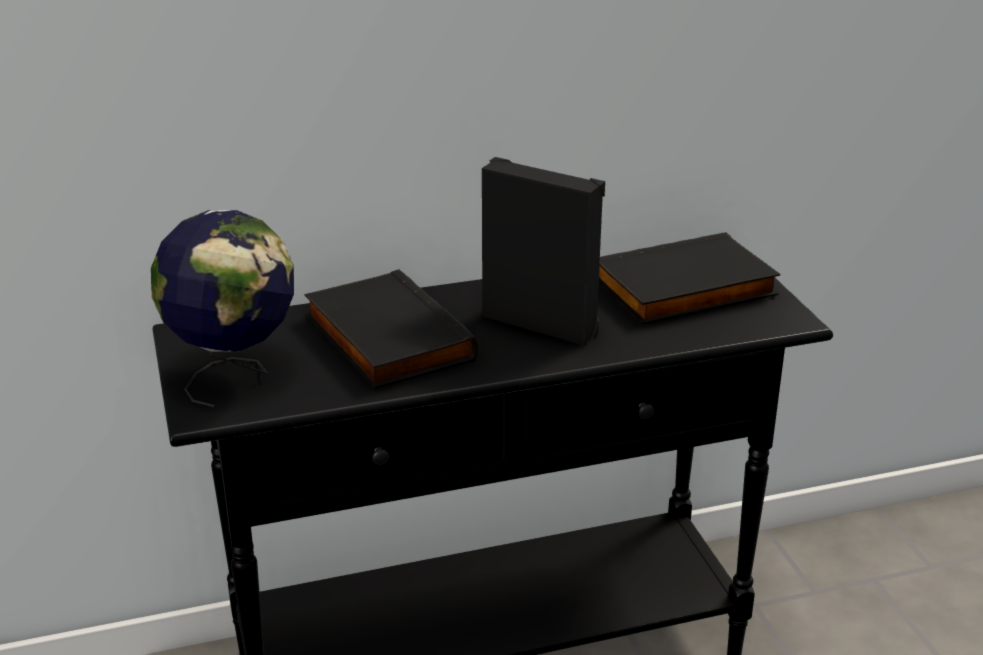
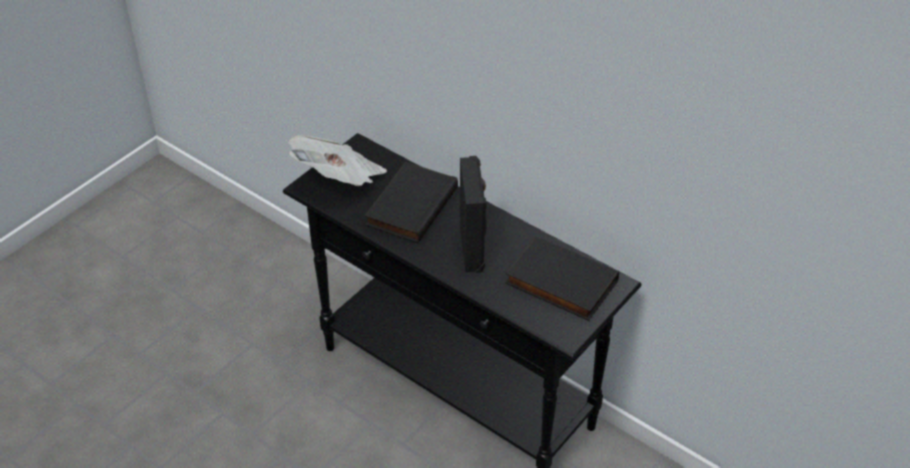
camera: 55 degrees right, 15 degrees up
globe [151,210,294,407] -> newspaper [288,135,387,186]

